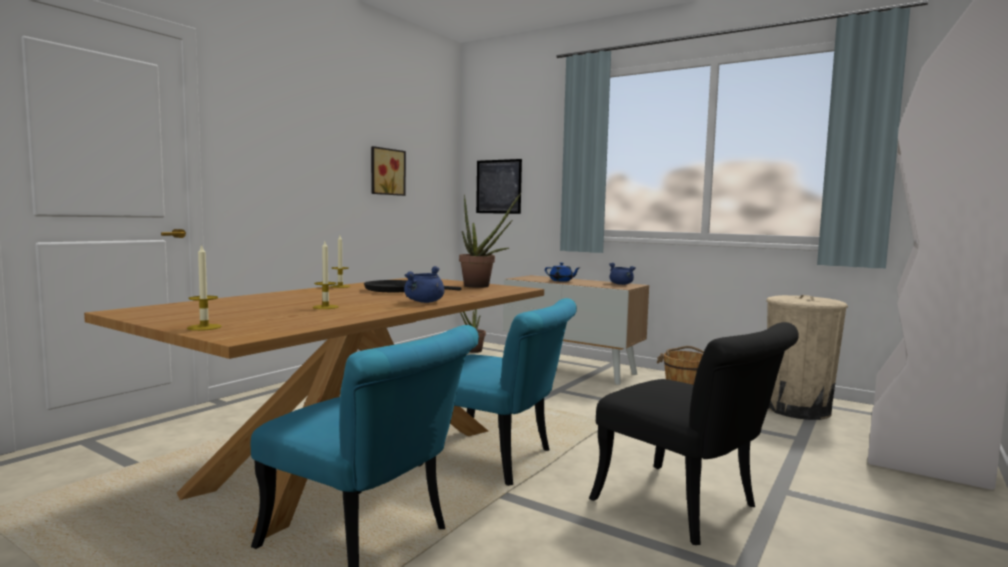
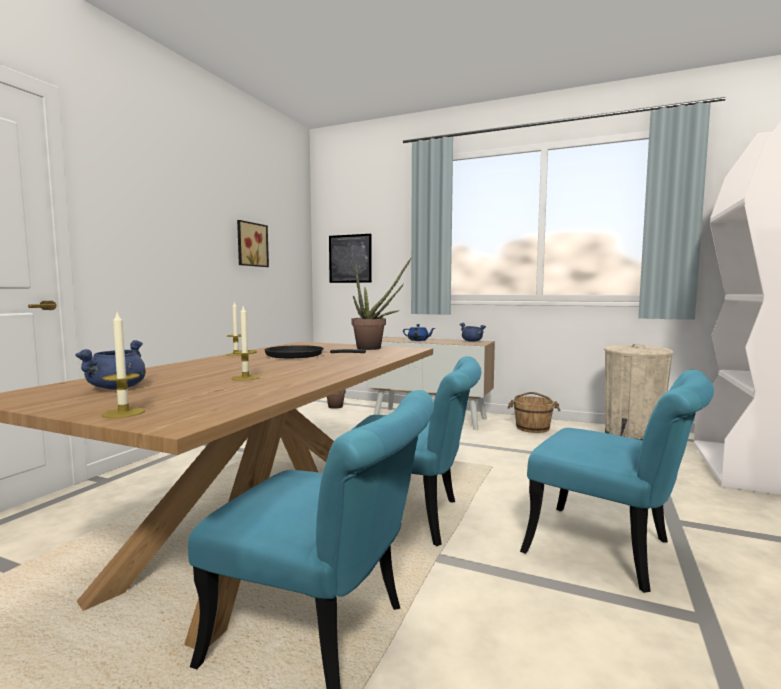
camera: 10 degrees left, 0 degrees up
blue cooking pot [404,266,445,303] -> blue cooking pot moved to [75,340,146,389]
black chair [589,322,799,545] -> turquoise chair [520,370,714,593]

